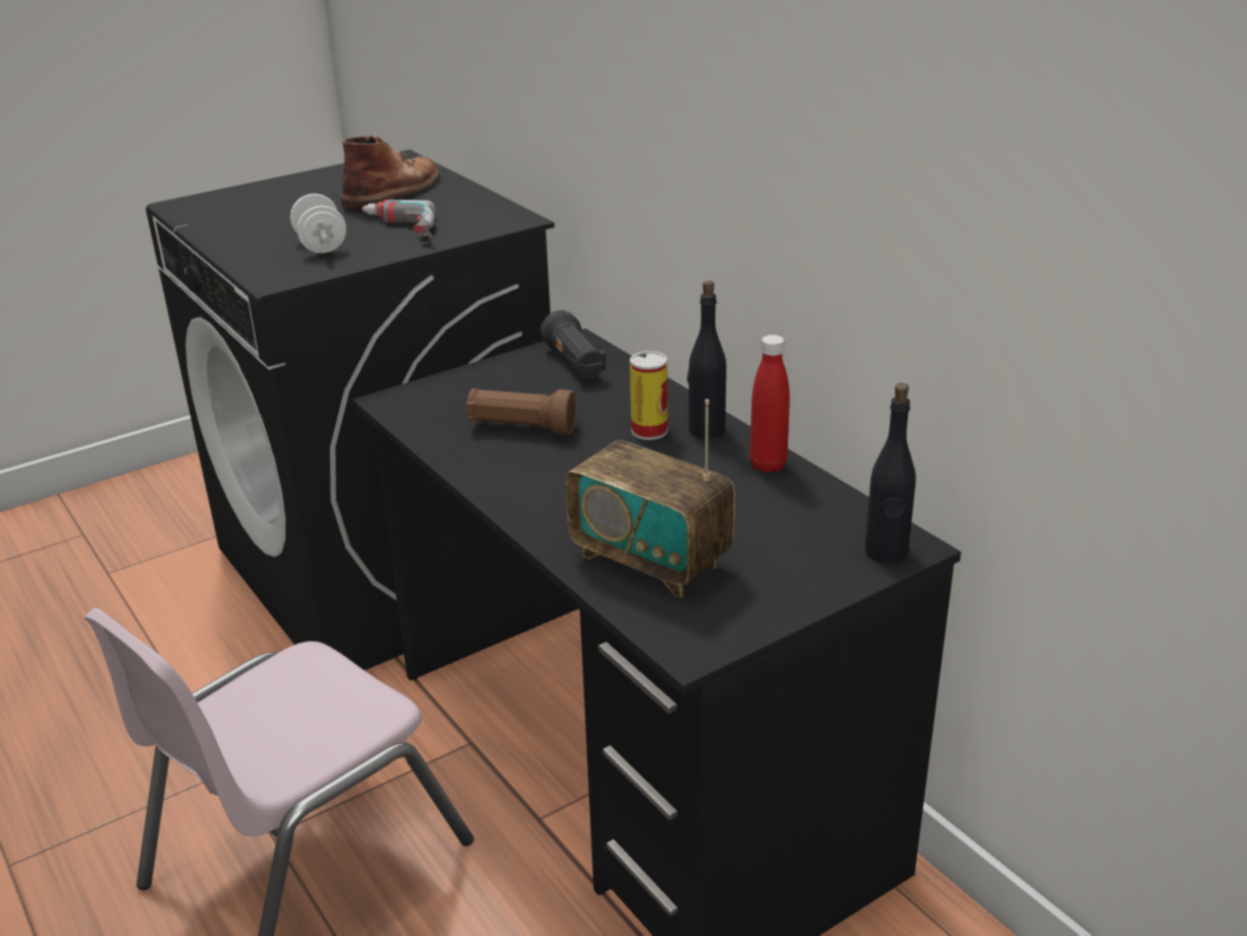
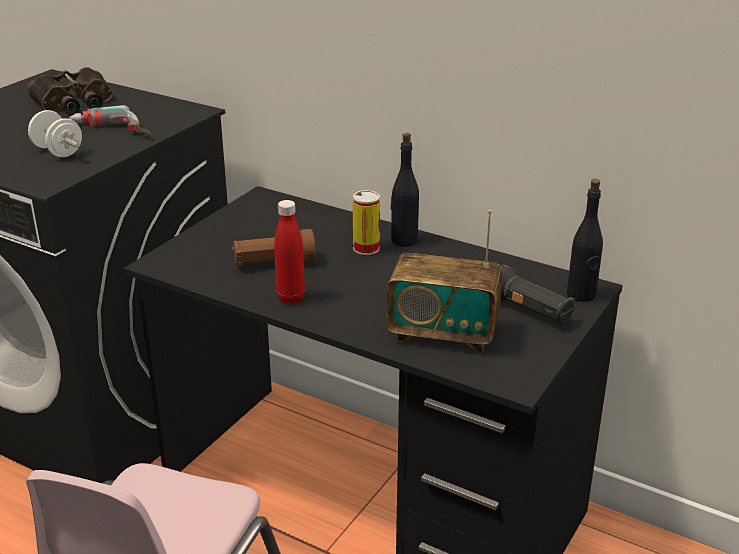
camera: 25 degrees left, 0 degrees up
brown boot [341,135,439,211] -> binoculars [27,67,113,115]
black flashlight [540,310,606,379] -> black flashlight moved to [500,265,575,325]
red bottle [750,335,790,473] -> red bottle moved to [274,200,305,304]

